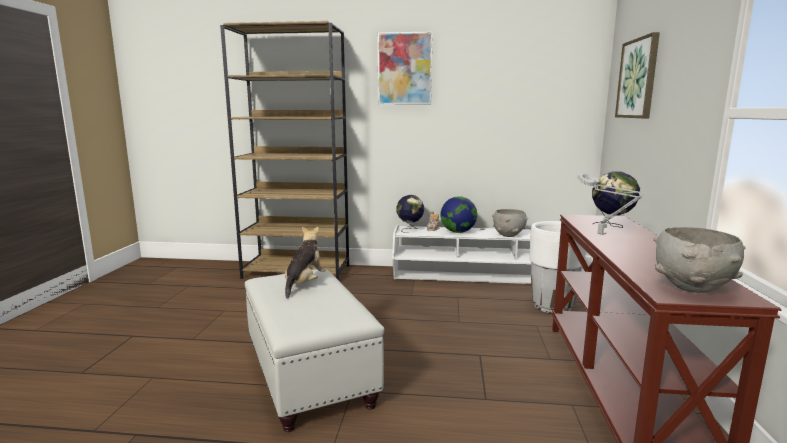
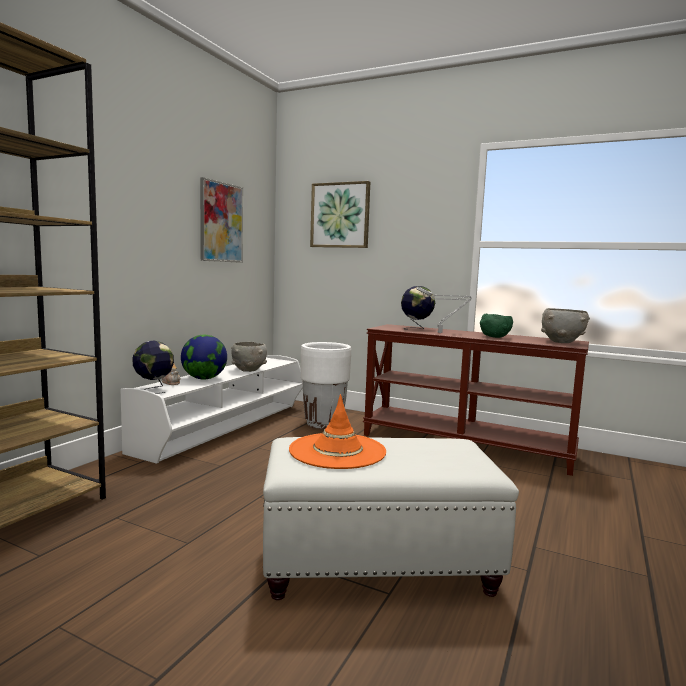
camera: 70 degrees left, 5 degrees down
plush toy [285,226,326,298] -> orange hat [289,394,386,469]
picture [378,32,433,105] -> picture moved to [200,177,243,263]
none -> green bowl [480,313,513,338]

